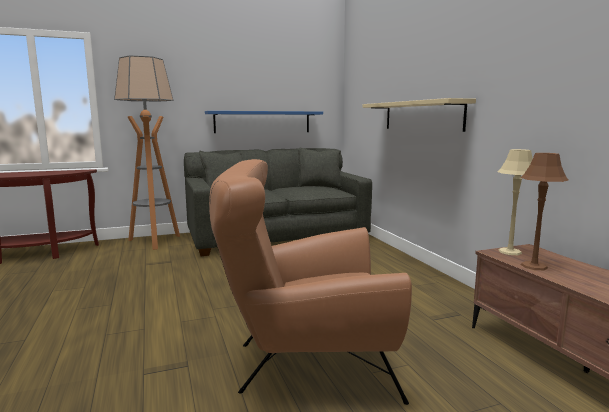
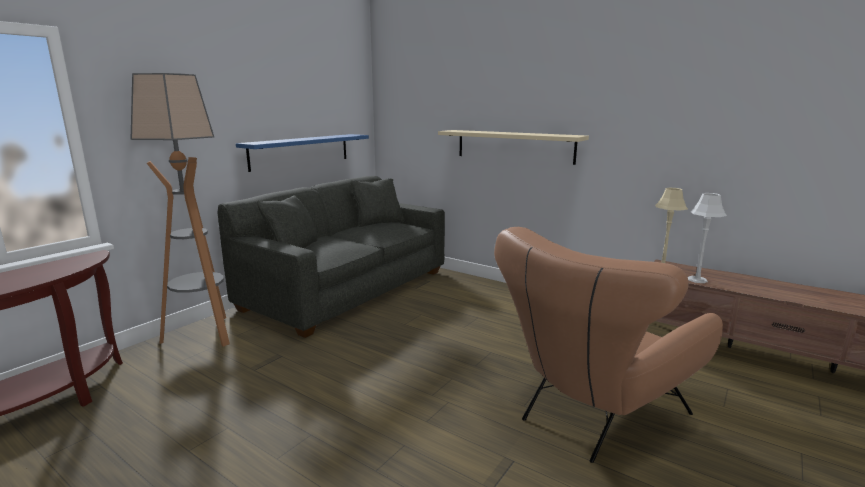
camera: 35 degrees left, 5 degrees up
brown table lamp [520,153,568,270] -> grey table lamp [688,193,727,283]

